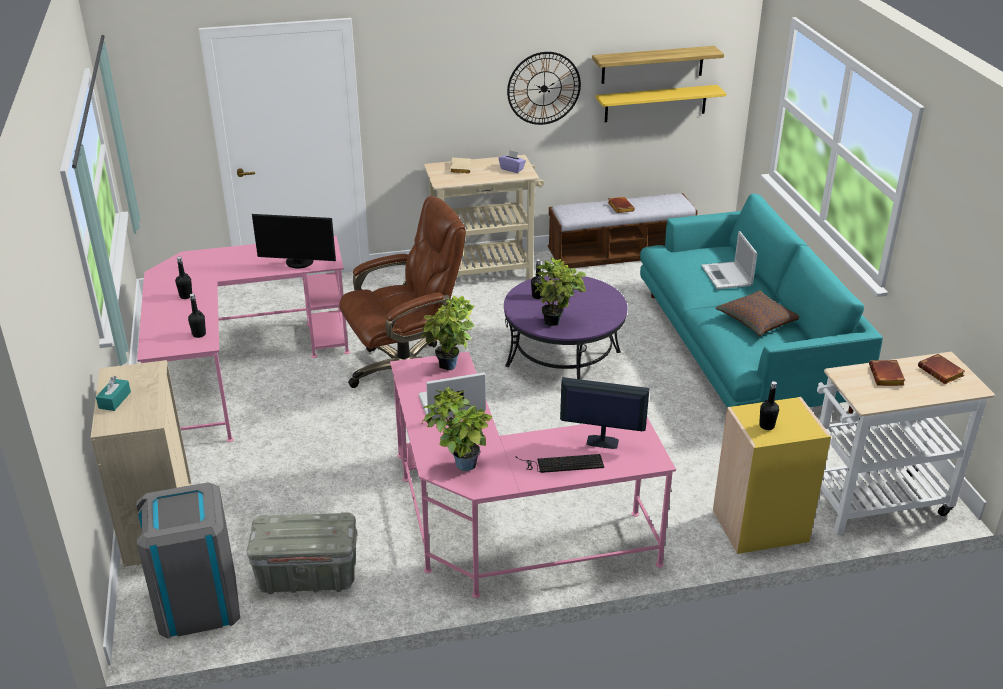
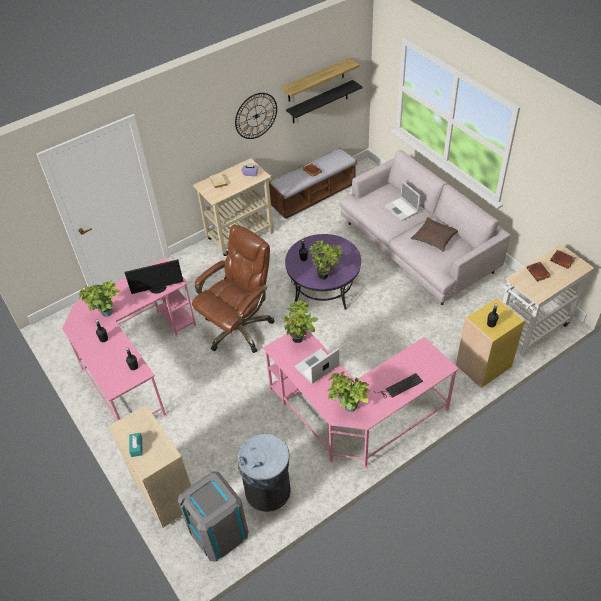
camera: 20 degrees left, 15 degrees up
grey storage box [246,512,357,594] -> grey trash can [238,434,291,512]
monitor [560,377,650,449] -> none
yellow shelf [595,85,727,122] -> black shelf [286,80,362,123]
turquoise sofa [640,194,883,413] -> white sofa [339,150,510,305]
none -> potted plant [79,281,121,317]

